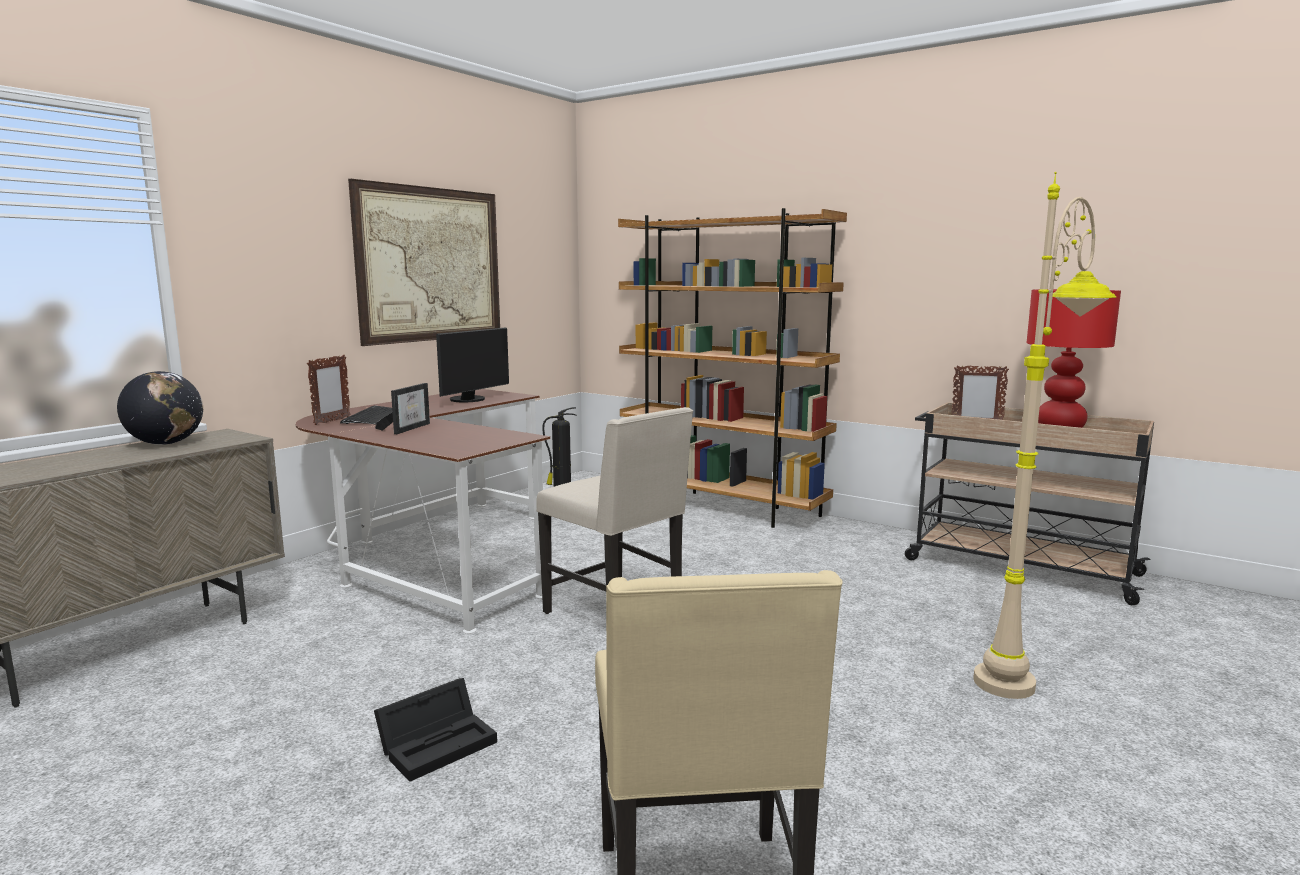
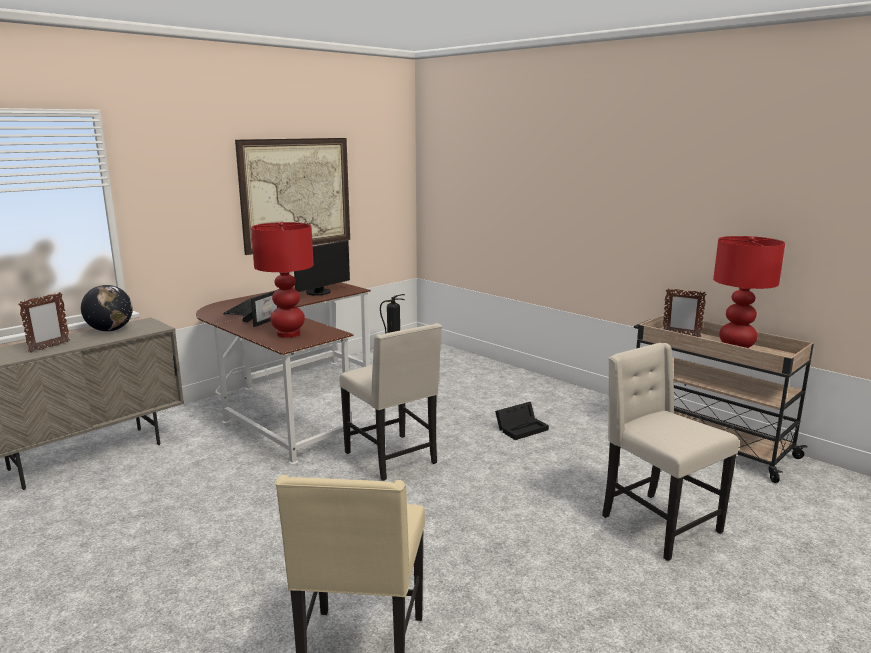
camera: 10 degrees right, 5 degrees up
picture frame [307,355,351,425] -> picture frame moved to [18,292,70,353]
black storage box [374,678,497,782] -> black storage box moved to [495,402,549,440]
brown bookcase [618,208,847,528] -> none
beige floor lamp [973,172,1117,699] -> beige chair [602,343,739,561]
none -> red table lamp [251,222,314,338]

